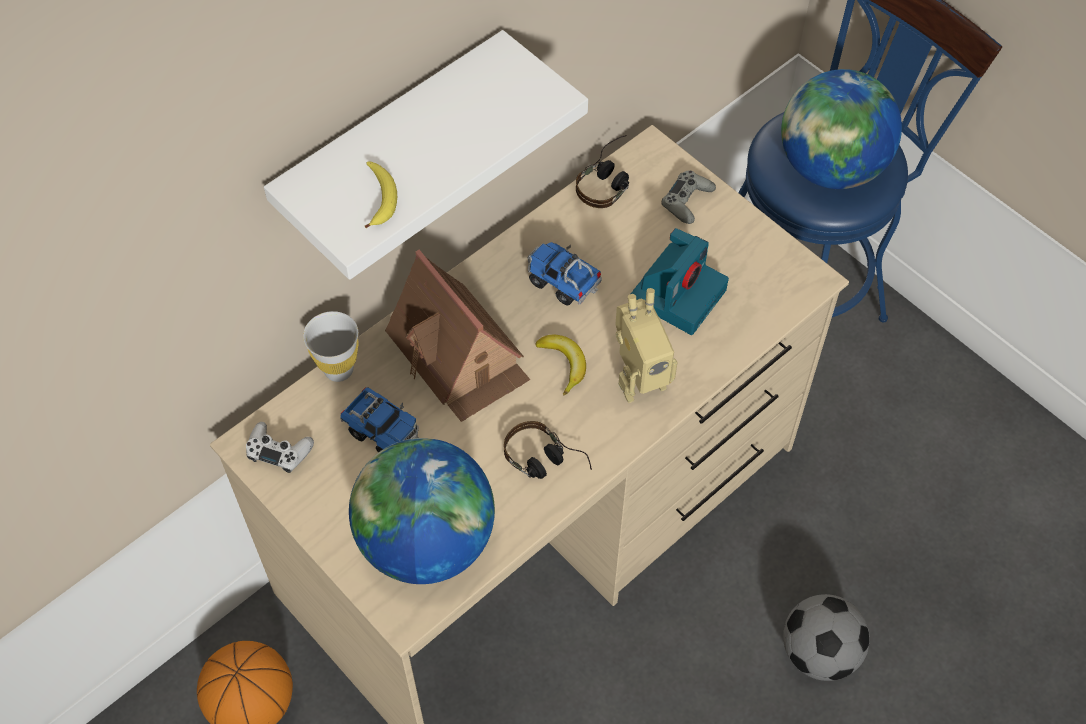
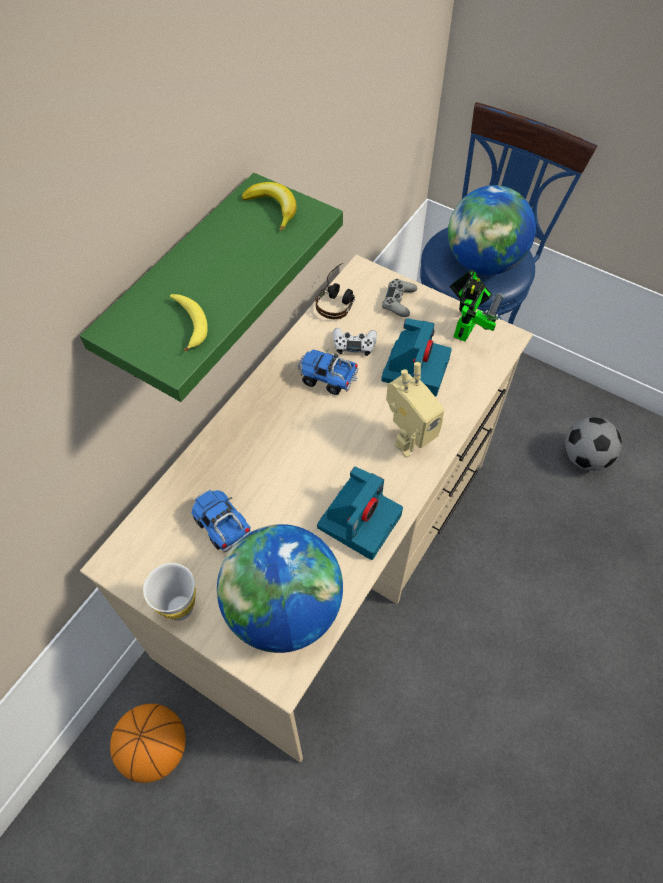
camera: 15 degrees left, 0 degrees up
white game controller [246,422,314,473] -> white game controller moved to [333,328,377,356]
white shelf [264,30,588,280] -> green shelf [80,173,343,402]
white cup [303,311,359,382] -> white cup moved to [143,563,196,621]
toy truck [340,387,419,452] -> toy truck turned 150 degrees counterclockwise [191,490,251,553]
toy house [385,250,530,422] -> none
headphones [504,421,592,479] -> camera [317,466,403,560]
banana [536,335,586,395] -> banana moved to [242,182,297,231]
football [783,594,870,681] -> football moved to [565,417,622,471]
none -> toy robot [450,269,503,342]

